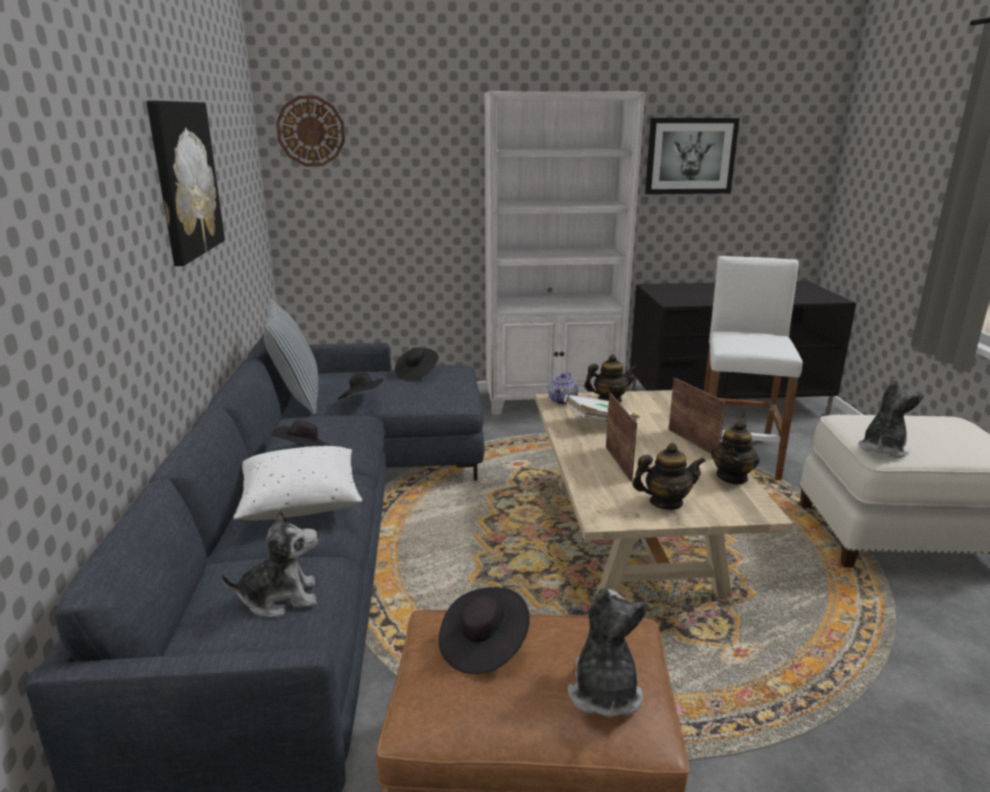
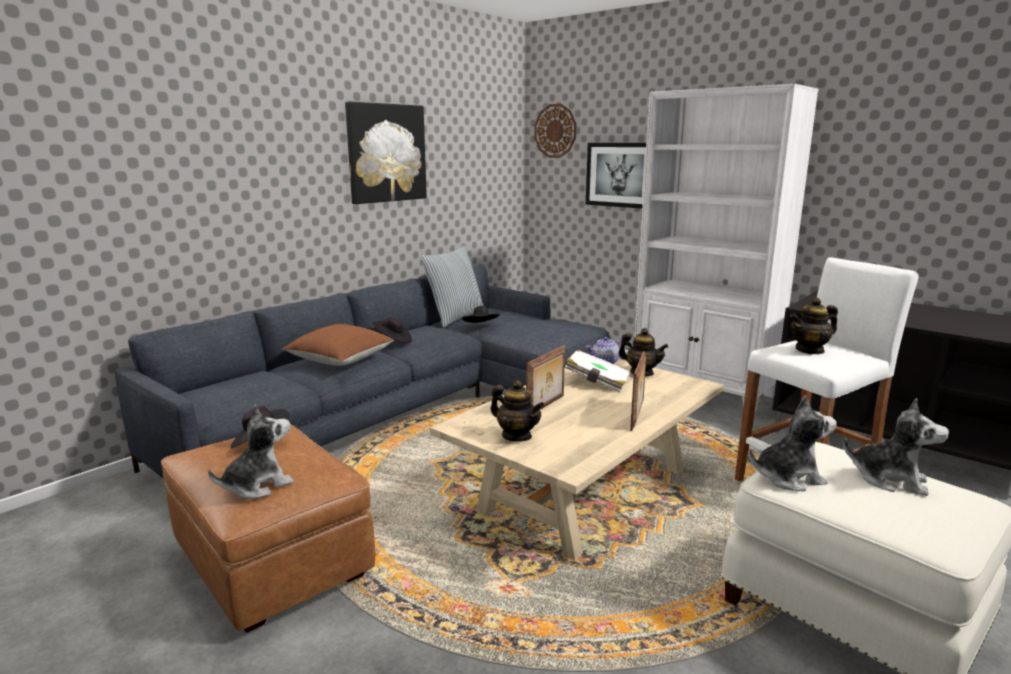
camera: 45 degrees right, 5 degrees down
plush toy [221,509,318,617] -> plush toy moved to [843,398,949,496]
white pillow [234,446,362,521] -> brown pillow [282,324,394,366]
black hat [395,347,438,380] -> none
picture [645,118,740,194] -> picture moved to [586,143,646,209]
teapot [711,421,760,485] -> teapot moved to [790,297,838,354]

